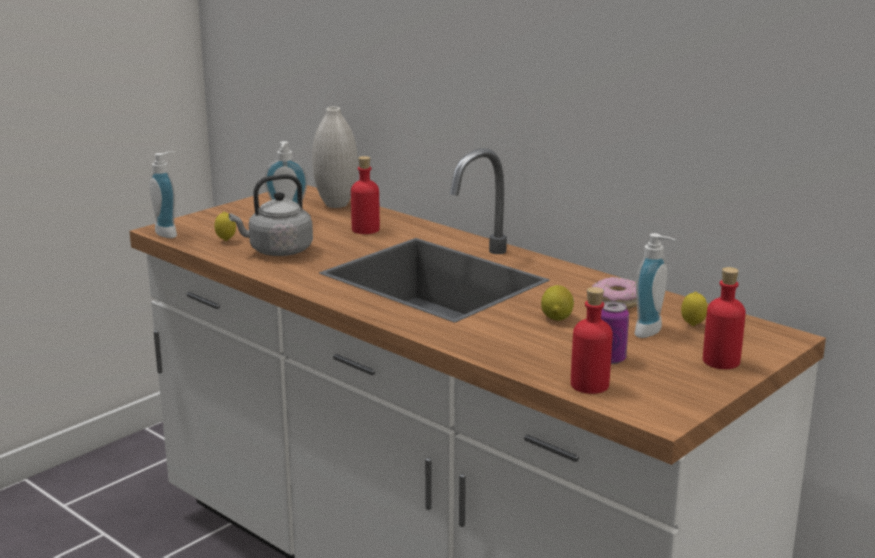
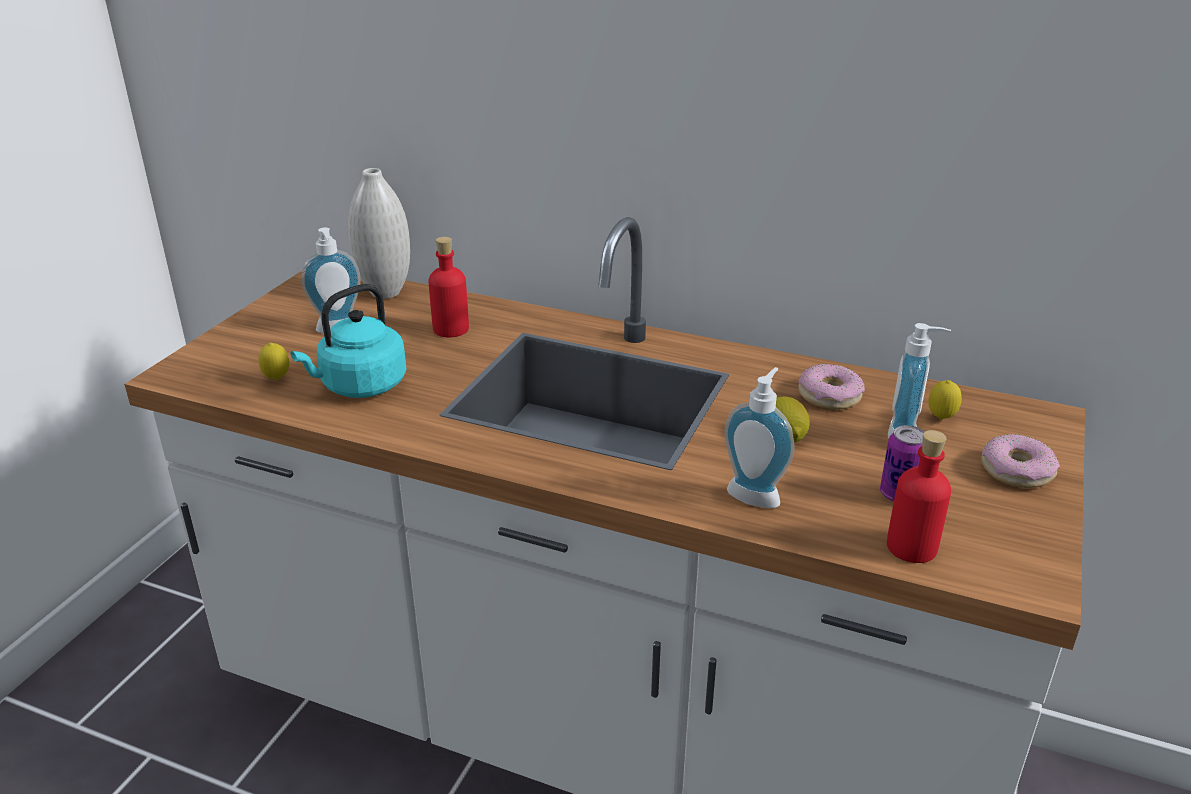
camera: 20 degrees left, 10 degrees up
soap dispenser [150,151,177,238] -> soap dispenser moved to [724,367,795,508]
grey kettle [229,174,313,256] -> turquoise kettle [291,284,407,398]
red bottle [703,267,746,369] -> donut [981,434,1060,488]

